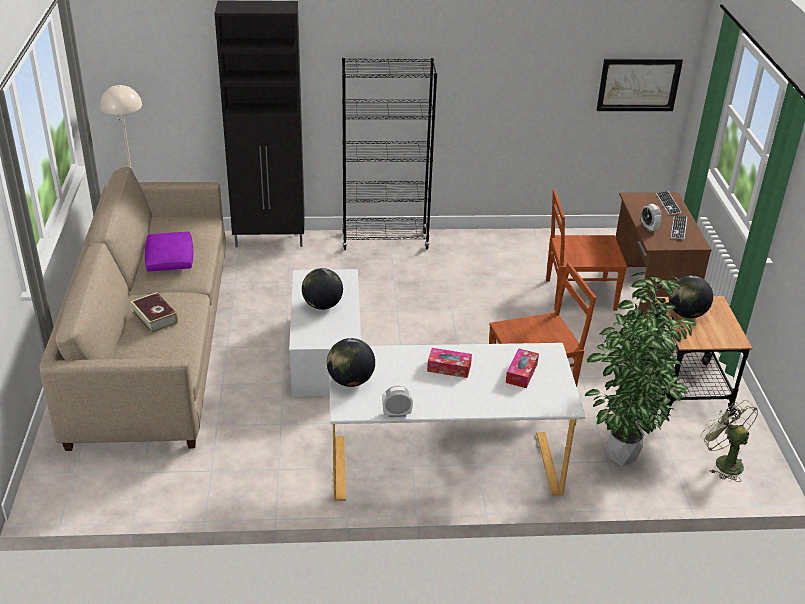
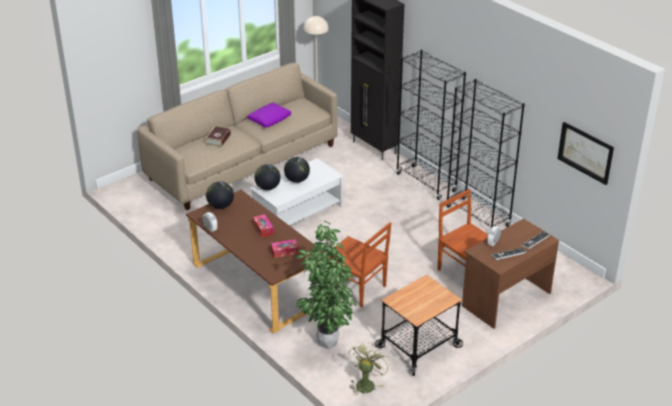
camera: 55 degrees right, 0 degrees up
white desk [329,343,586,501] -> brown desk [186,190,323,334]
globe [669,275,713,318] -> globe moved to [254,164,281,190]
none -> black bookcase [446,79,525,227]

